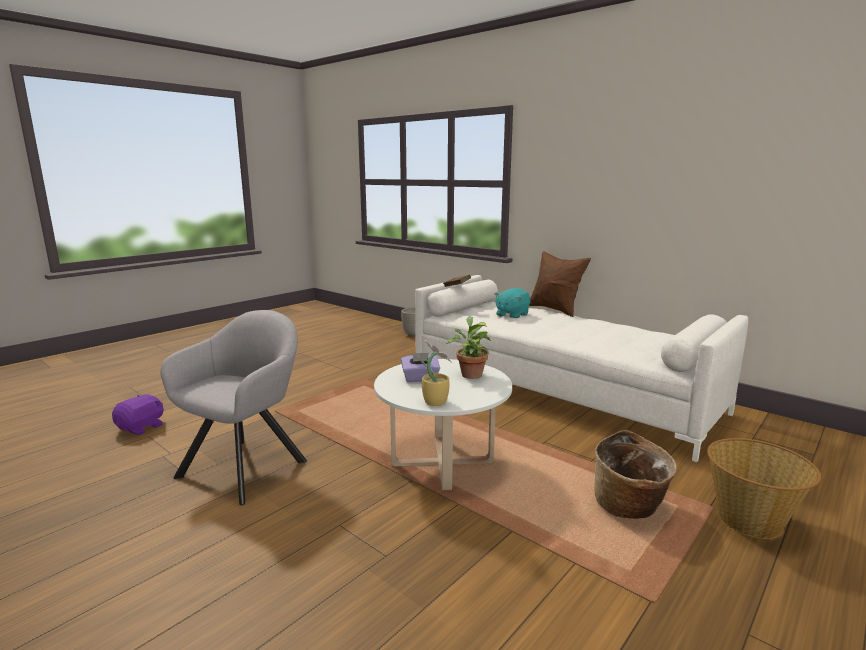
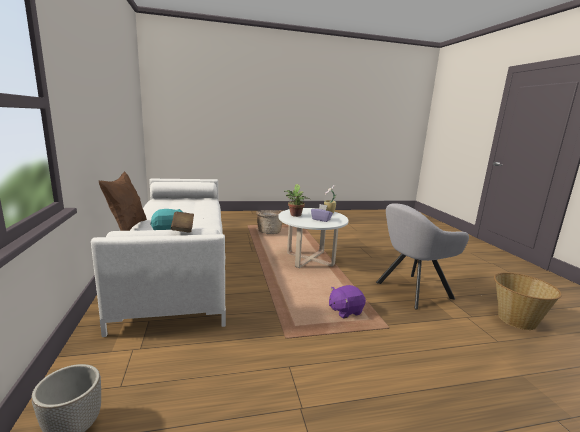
camera: 145 degrees left, 0 degrees up
purple plush toy [112,394,164,435] -> purple plush toy moved to [329,285,366,319]
basket [707,438,821,539] -> basket moved to [494,272,562,330]

